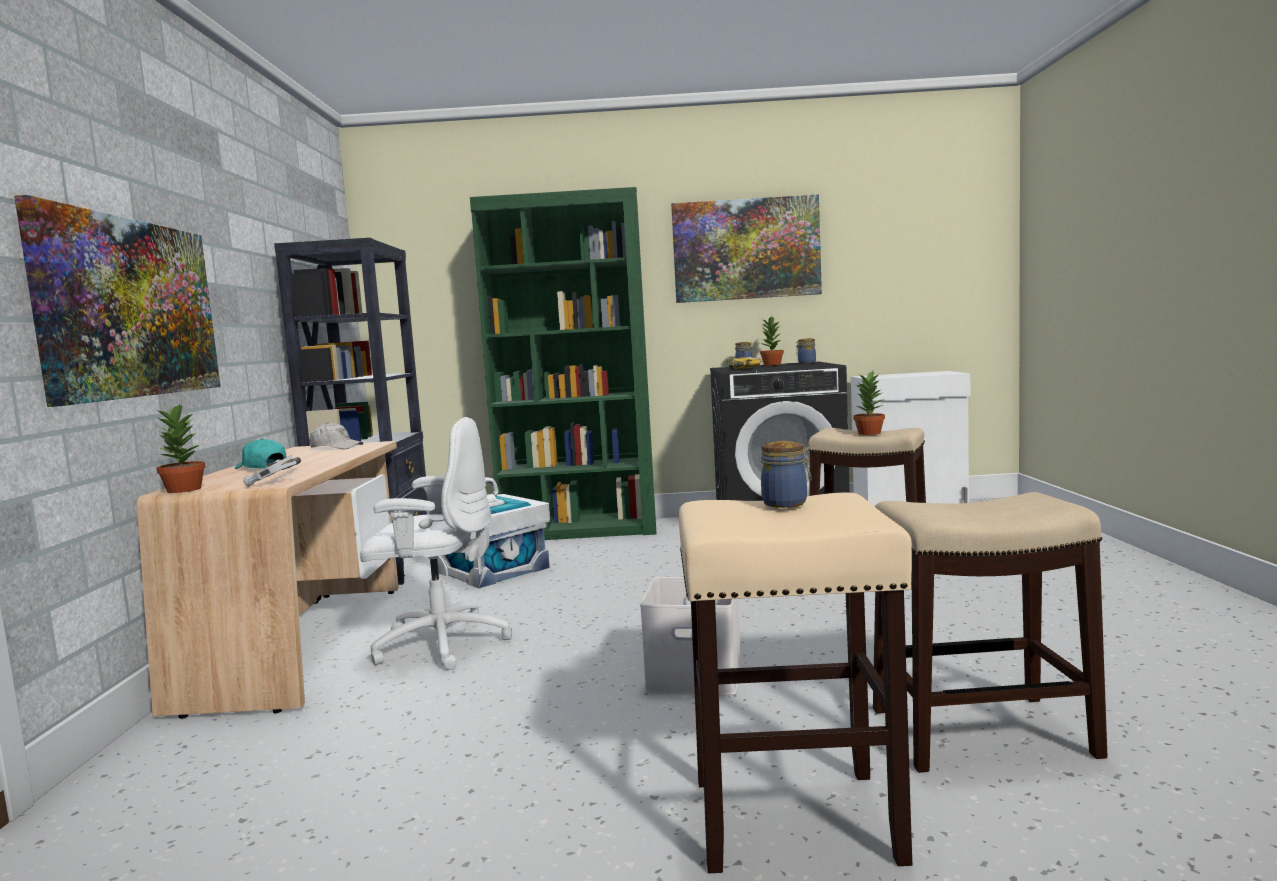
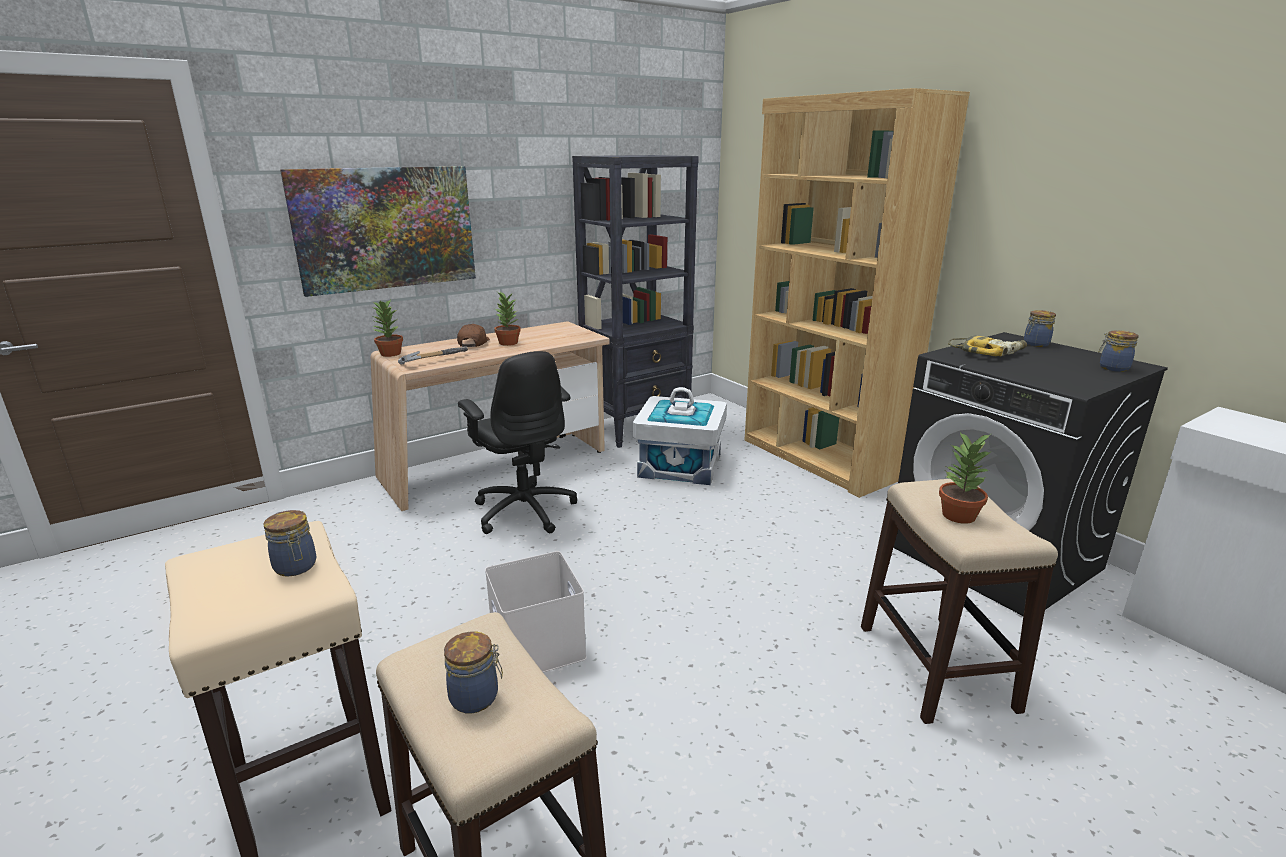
camera: 55 degrees right, 15 degrees up
turquoise cap [235,438,286,469] -> brown cap [457,324,490,347]
white cap [309,422,364,449] -> none
white office chair [360,417,512,670] -> black office chair [458,351,577,534]
green bookcase [470,187,657,540] -> brown bookcase [745,88,970,498]
picture [671,194,822,303] -> none
potted plant [760,316,784,366] -> potted plant moved to [494,291,521,346]
none -> jar [444,631,503,713]

